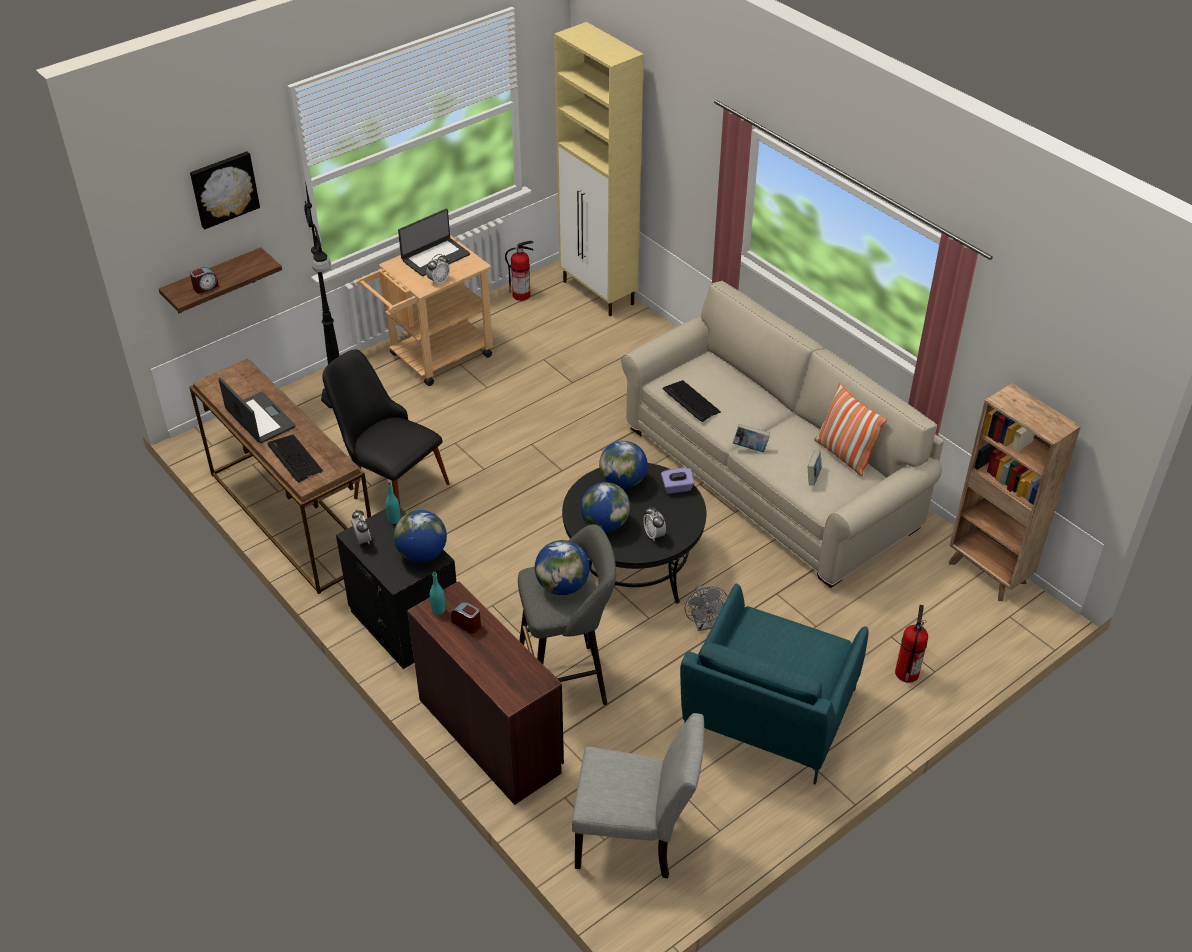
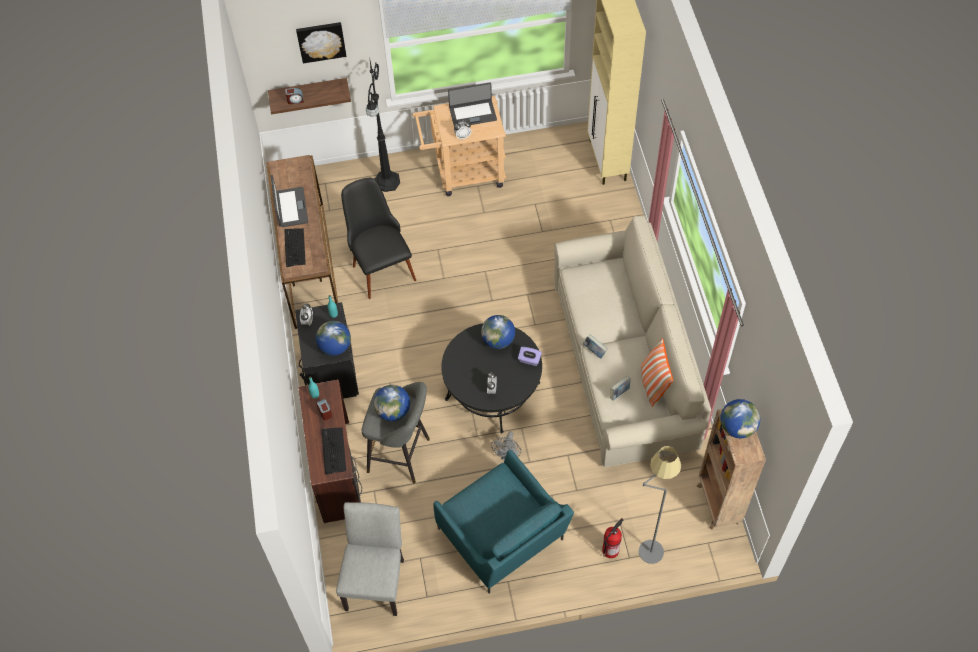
camera: 30 degrees right, 15 degrees up
fire extinguisher [505,241,534,301] -> none
grey chair [572,713,704,879] -> grey chair turned 120 degrees counterclockwise [336,502,404,616]
globe [581,482,630,532] -> globe moved to [720,399,760,438]
keyboard [662,380,721,422] -> keyboard moved to [322,427,346,475]
turquoise armchair [680,584,869,785] -> turquoise armchair turned 90 degrees counterclockwise [433,449,574,593]
none -> grey floor lamp [639,446,681,564]

